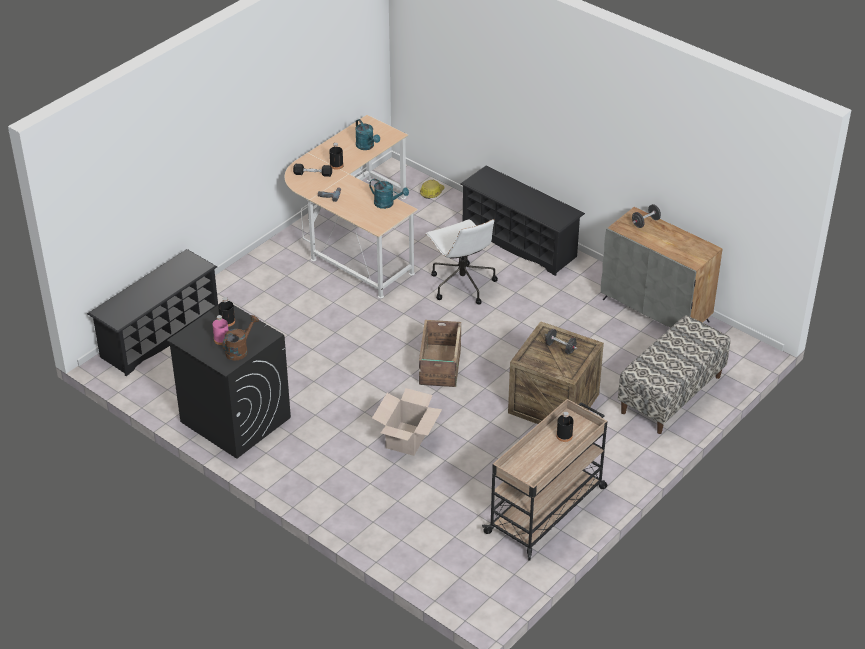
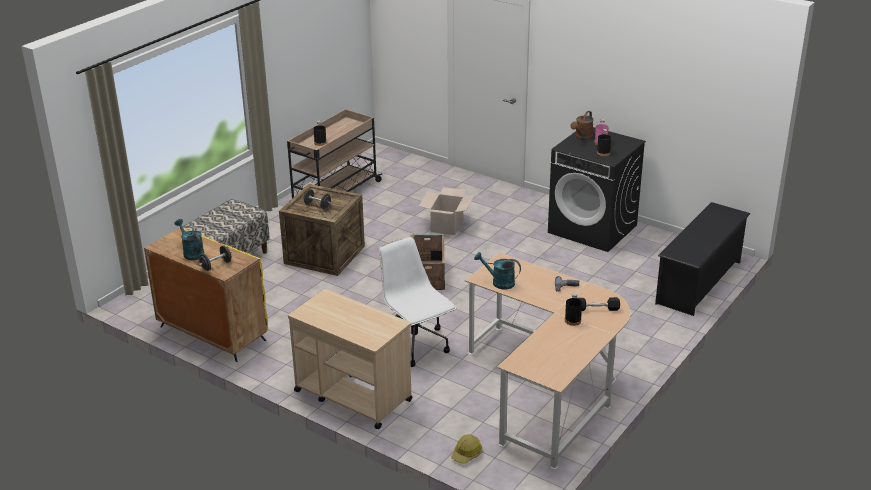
camera: 175 degrees right, 10 degrees down
turquoise watering can [355,119,380,150] -> turquoise watering can moved to [174,219,204,260]
black shoe rack [460,166,585,276] -> beige cart [288,289,412,429]
grey cabinet [601,207,723,328] -> yellow cabinet [144,228,268,362]

